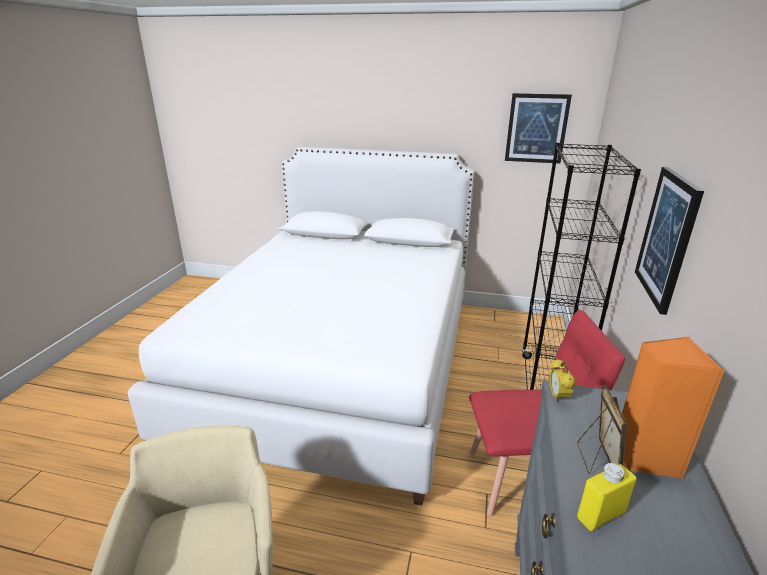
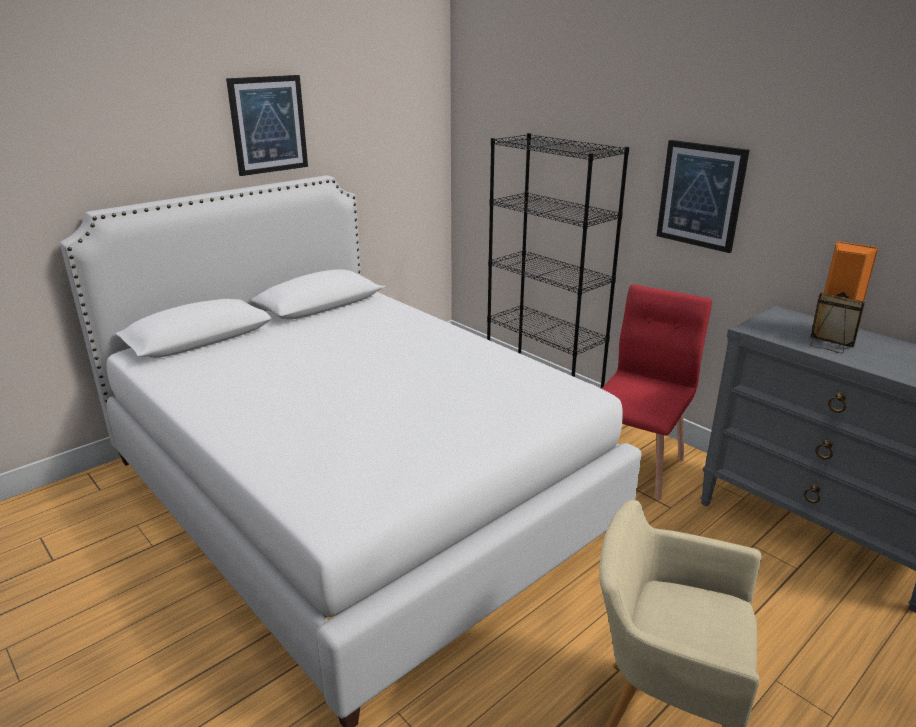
camera: 55 degrees left, 0 degrees up
picture [505,93,572,163] -> picture moved to [226,75,308,176]
alarm clock [549,359,576,402] -> none
yellow bottle [577,463,637,531] -> none

